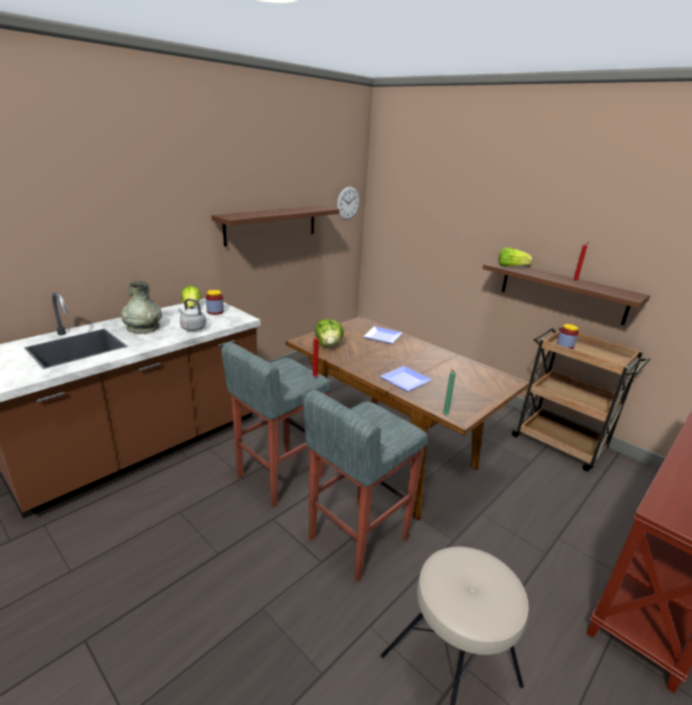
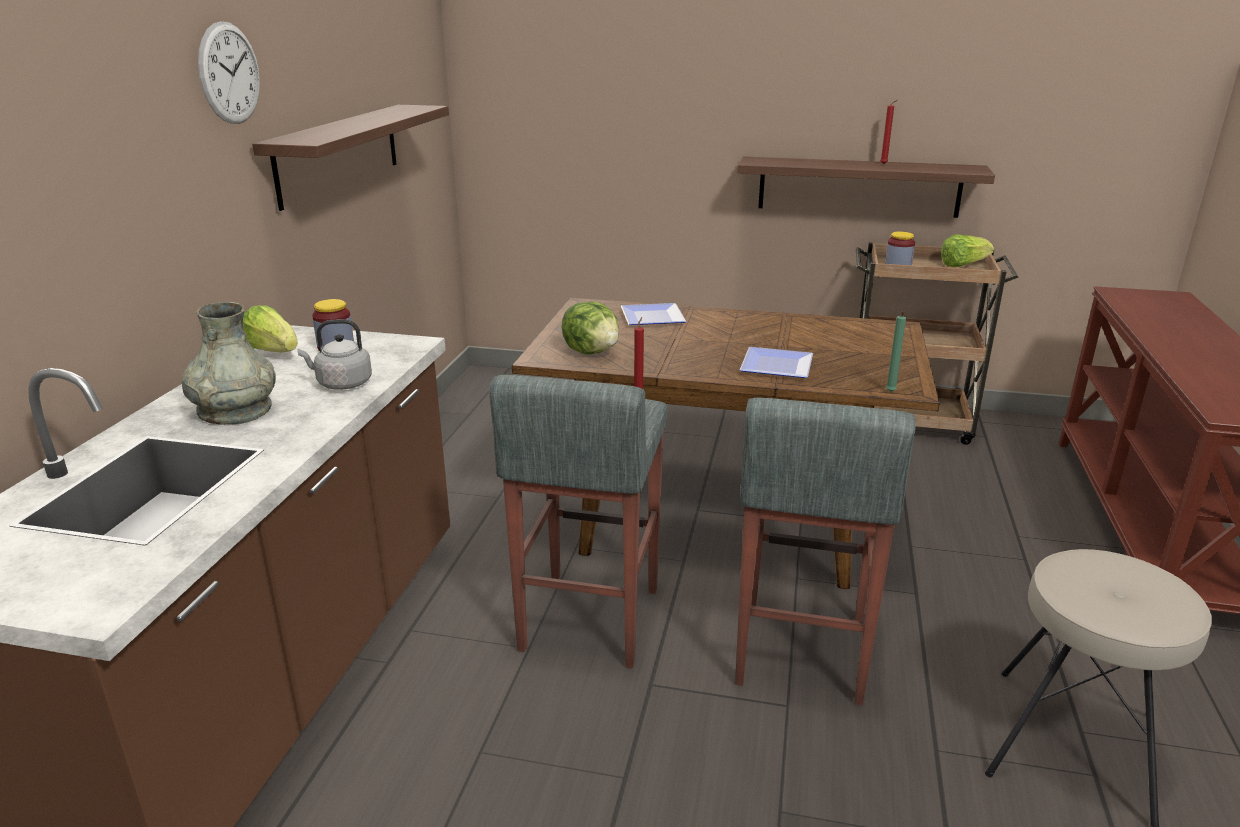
camera: 30 degrees left, 0 degrees up
wall clock [337,187,359,220] -> wall clock moved to [198,21,260,124]
lettuce [499,247,533,267] -> lettuce moved to [941,234,994,267]

